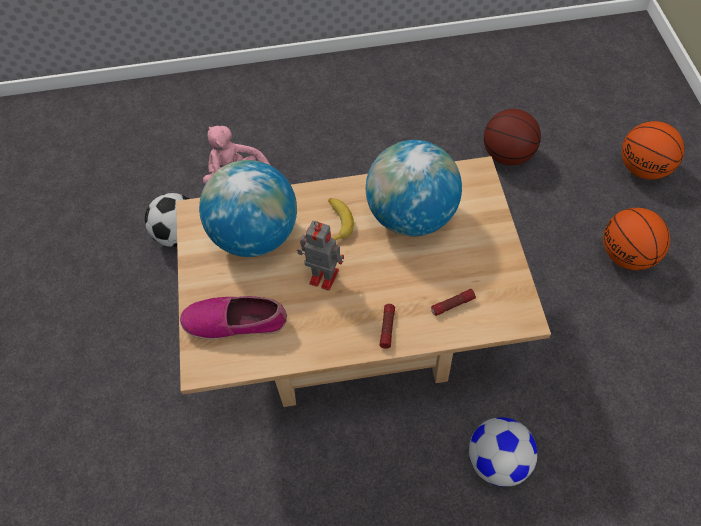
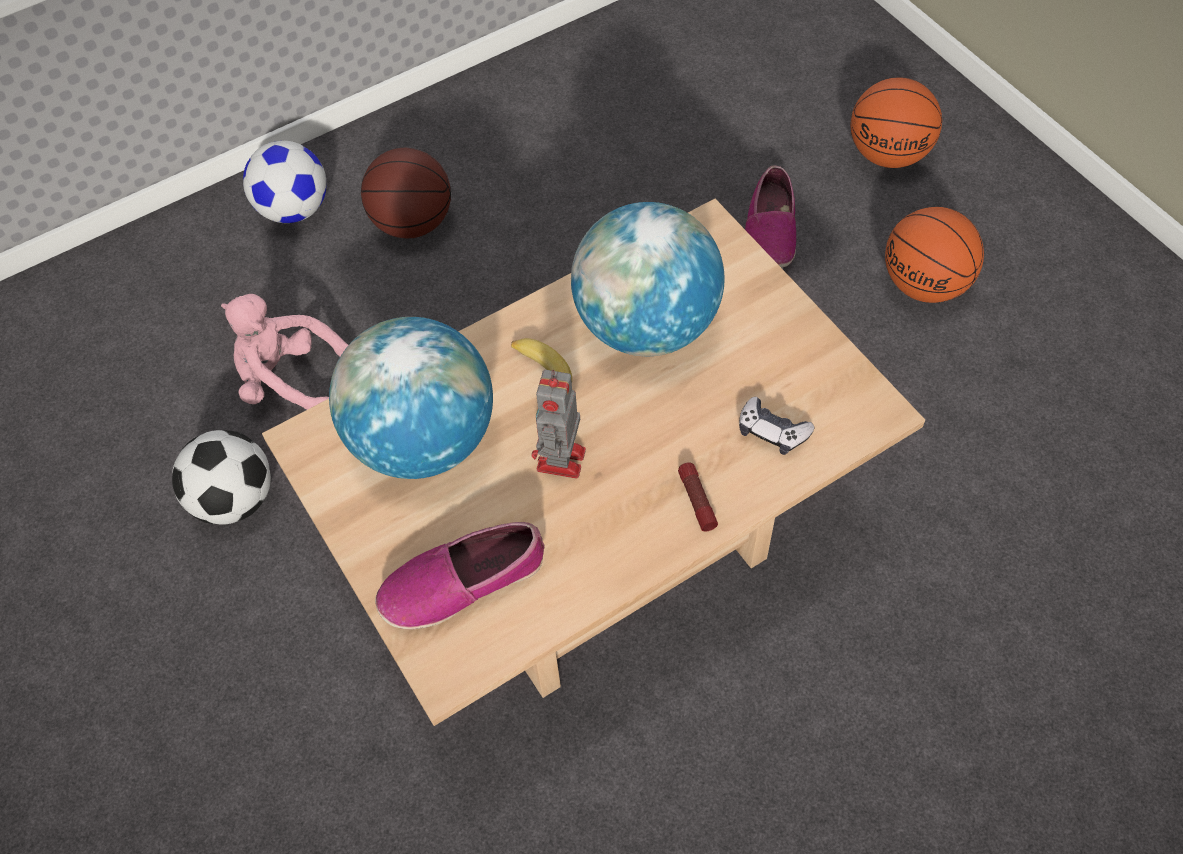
camera: 25 degrees left, 0 degrees up
toy robot [297,221,344,291] -> toy robot turned 75 degrees counterclockwise [531,370,586,479]
flashlight [431,289,476,316] -> game controller [739,397,814,455]
football [469,417,537,487] -> football moved to [243,141,326,223]
basketball [484,109,541,165] -> basketball moved to [361,148,451,239]
none -> shoe [745,165,796,268]

